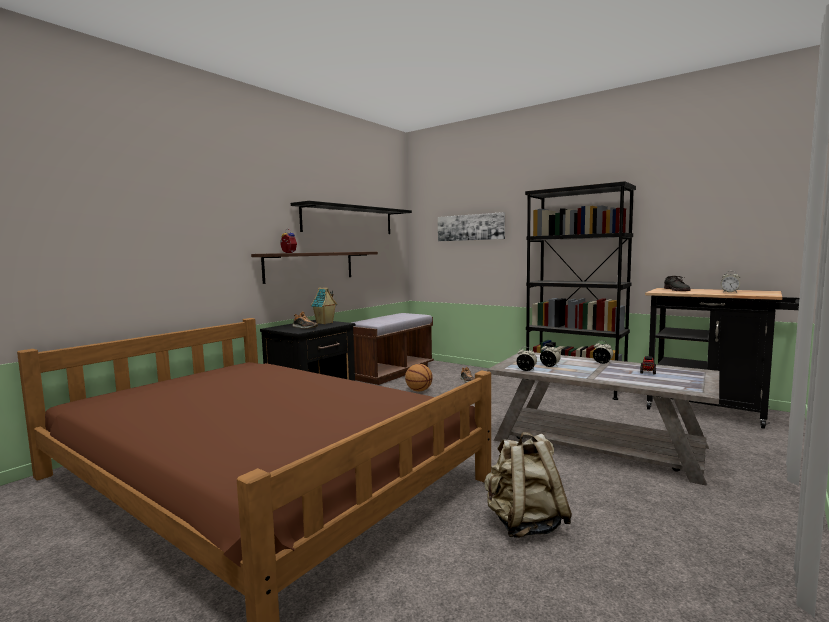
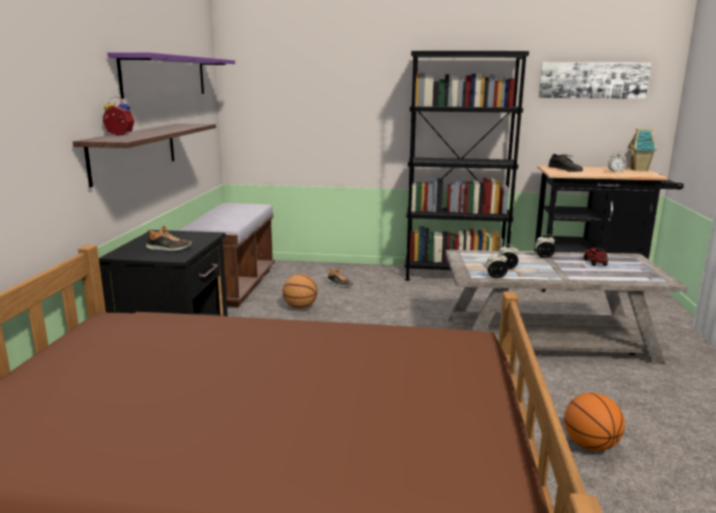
camera: 30 degrees left, 10 degrees up
black shelf [291,201,412,234] -> purple shelf [107,52,235,99]
toy house [311,288,337,324] -> toy house moved to [628,128,657,171]
picture [438,212,505,241] -> picture moved to [538,62,651,99]
beige backpack [484,432,572,538] -> basketball [564,393,625,451]

